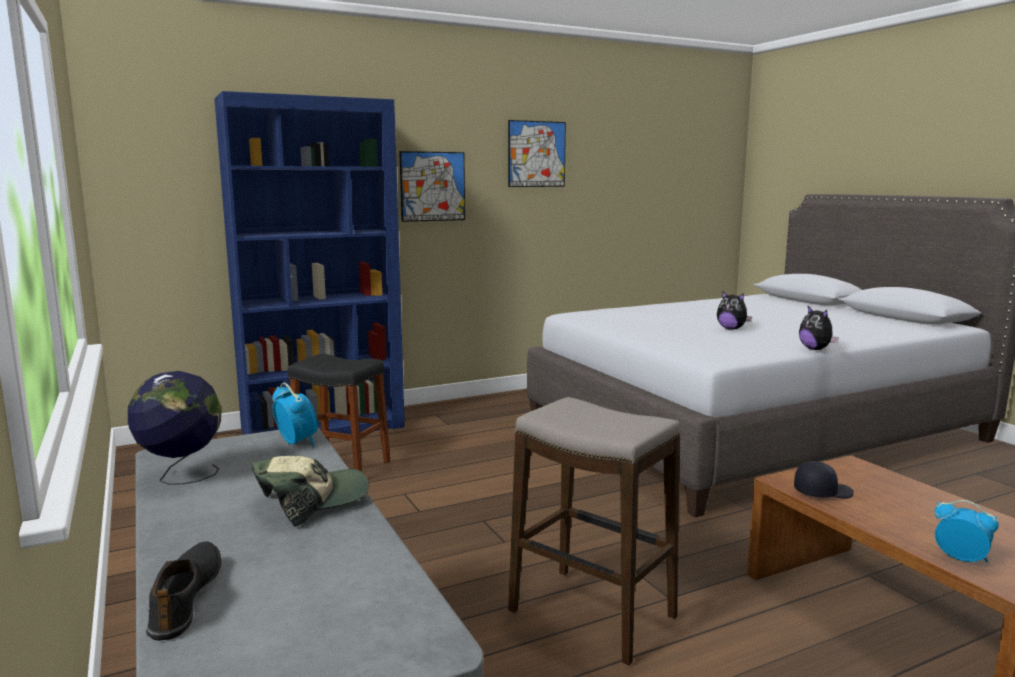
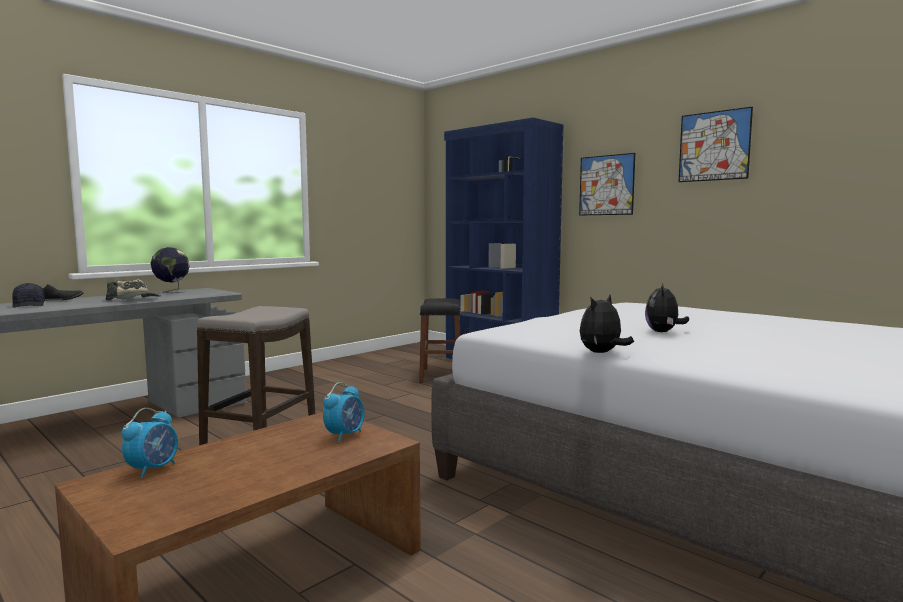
camera: 70 degrees right, 5 degrees down
alarm clock [272,383,318,446] -> alarm clock moved to [323,382,365,442]
black cap [794,461,854,499] -> black cap moved to [12,283,45,308]

